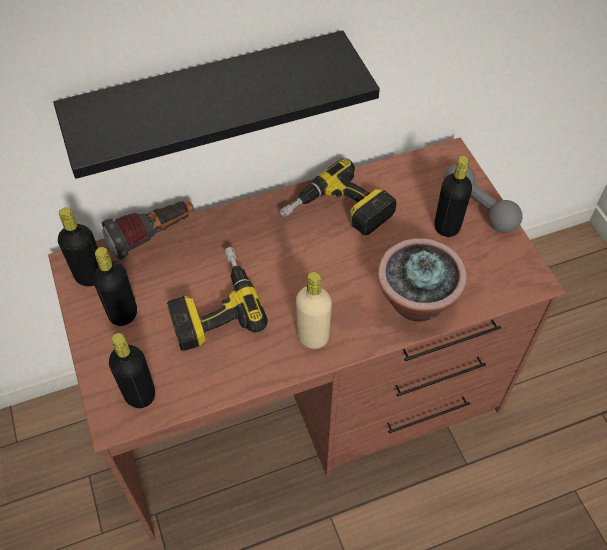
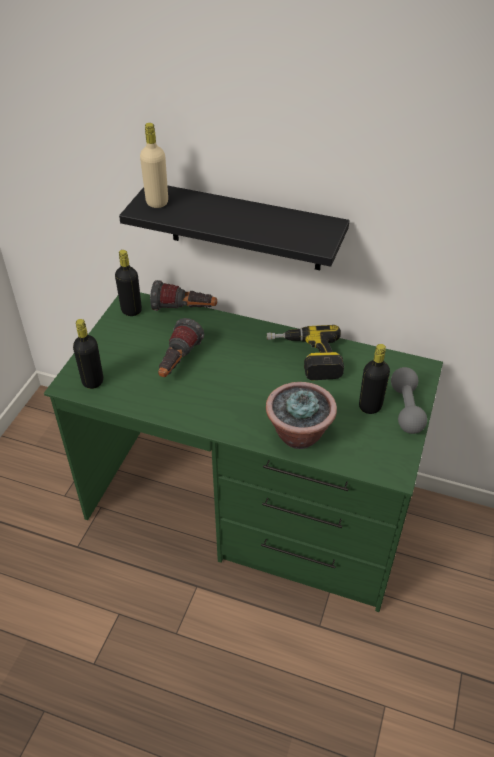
camera: 40 degrees right, 10 degrees down
brown desk [48,138,566,541] -> green desk [44,292,443,612]
black bottle [93,247,137,326] -> none
power drill [167,247,268,351] -> flashlight [158,318,204,377]
beige bottle [296,272,332,349] -> beige bottle moved to [140,123,168,208]

